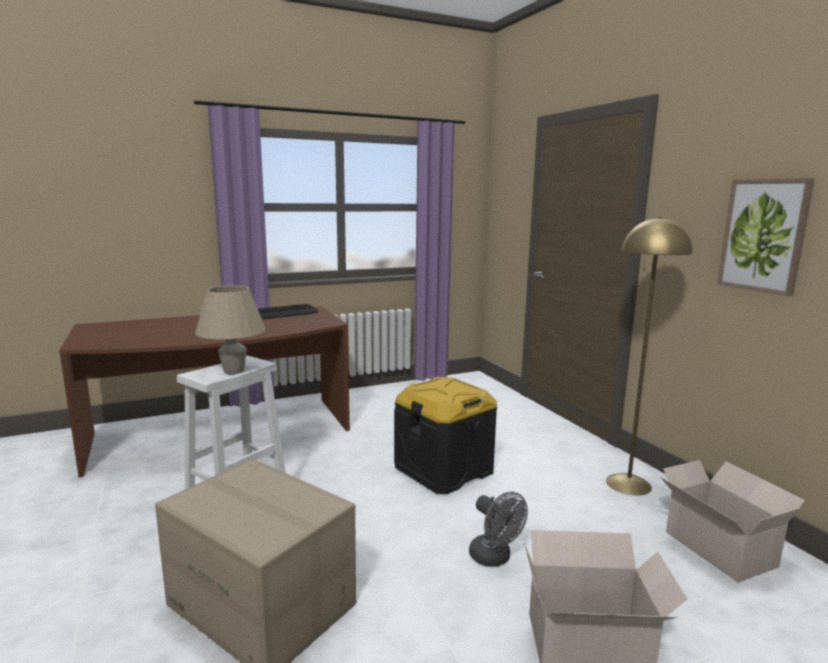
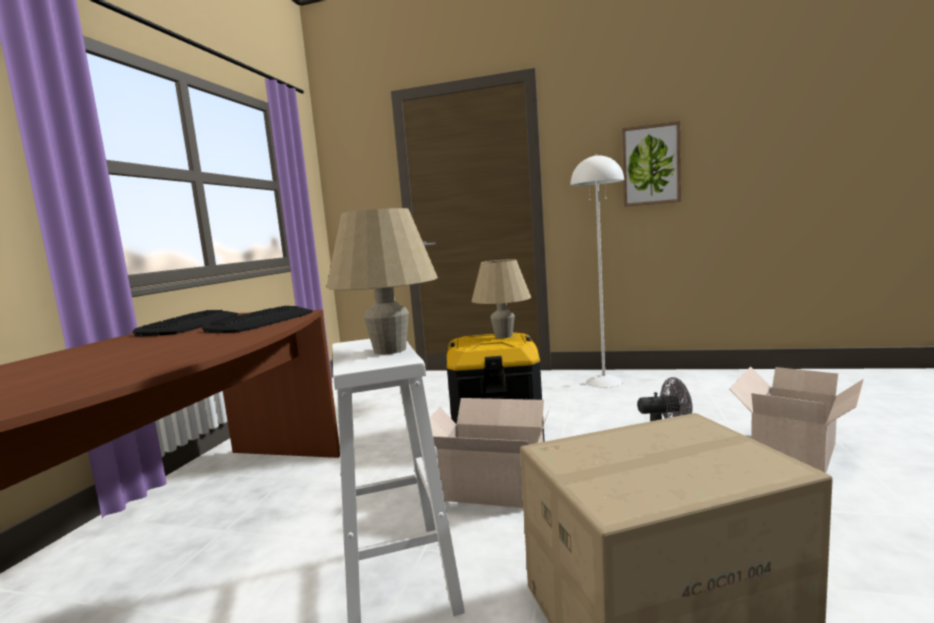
camera: 50 degrees left, 5 degrees down
yellow floor lamp [606,217,693,496] -> white floor lamp [571,154,624,388]
cardboard box [661,460,805,582] -> cardboard box moved to [430,398,551,508]
none -> keyboard [202,306,313,333]
none -> beige table lamp [471,259,531,338]

